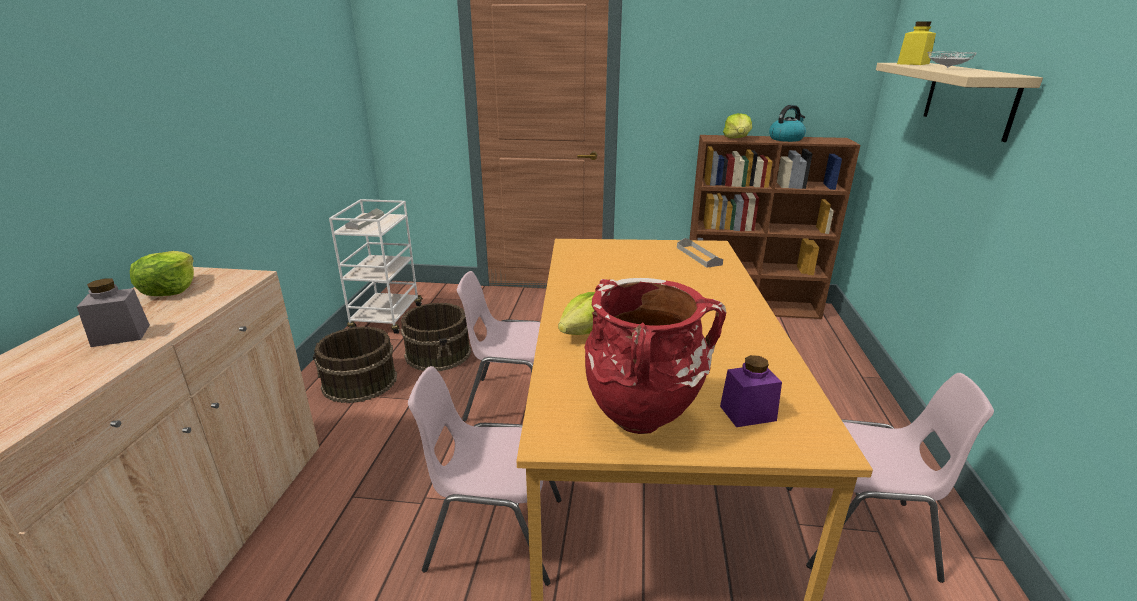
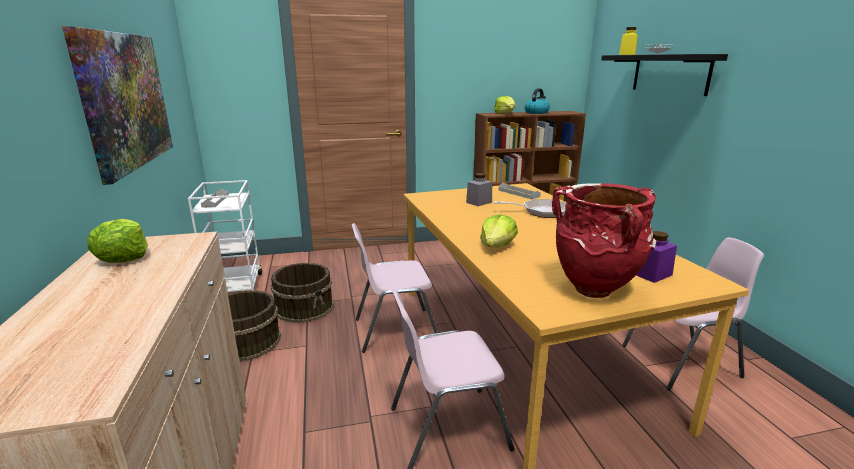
camera: 20 degrees left, 5 degrees down
grey jar [77,279,150,347] -> grey jar moved to [466,173,492,206]
beige shelf [876,63,1043,142] -> black shelf [601,54,728,96]
none -> picture [62,26,173,185]
none -> frying pan [494,199,567,218]

